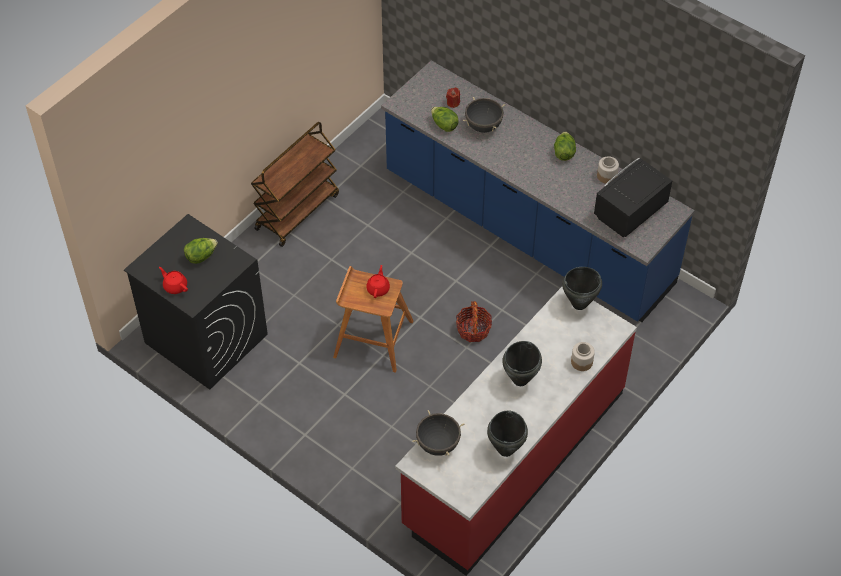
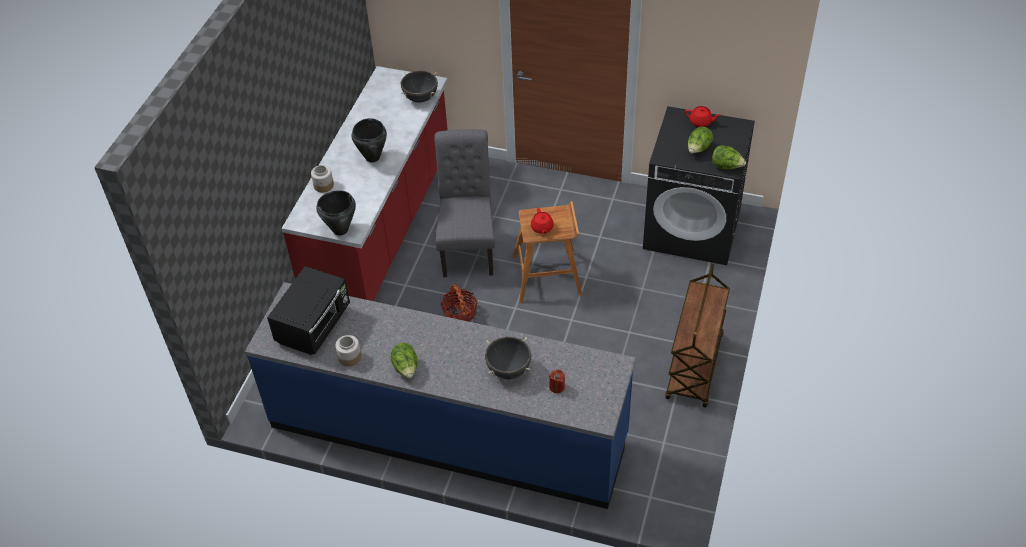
camera: 160 degrees right, 5 degrees down
lettuce [431,107,459,132] -> lettuce moved to [712,145,746,169]
black cooking pot [487,410,528,457] -> none
none -> grey chair [434,129,495,277]

